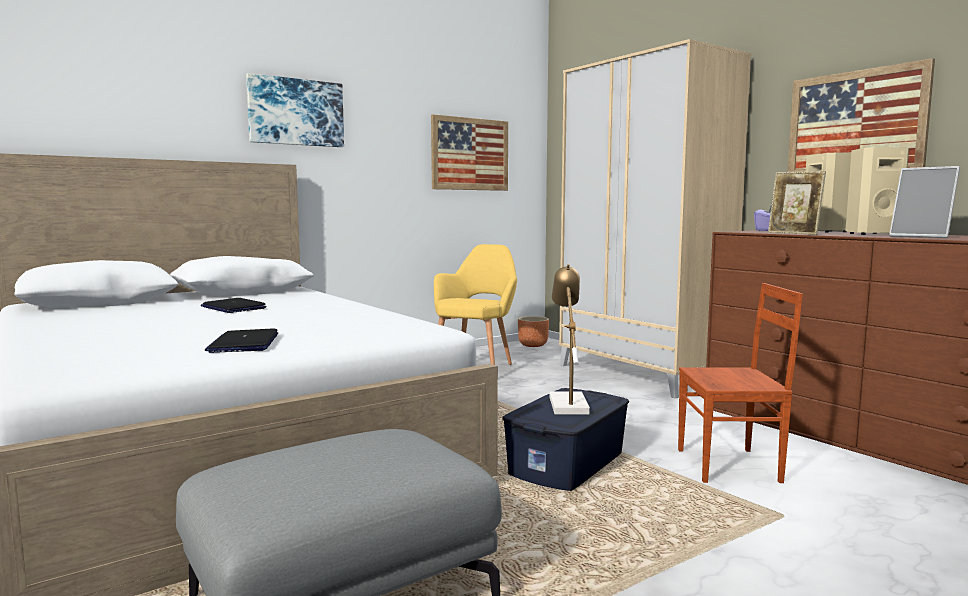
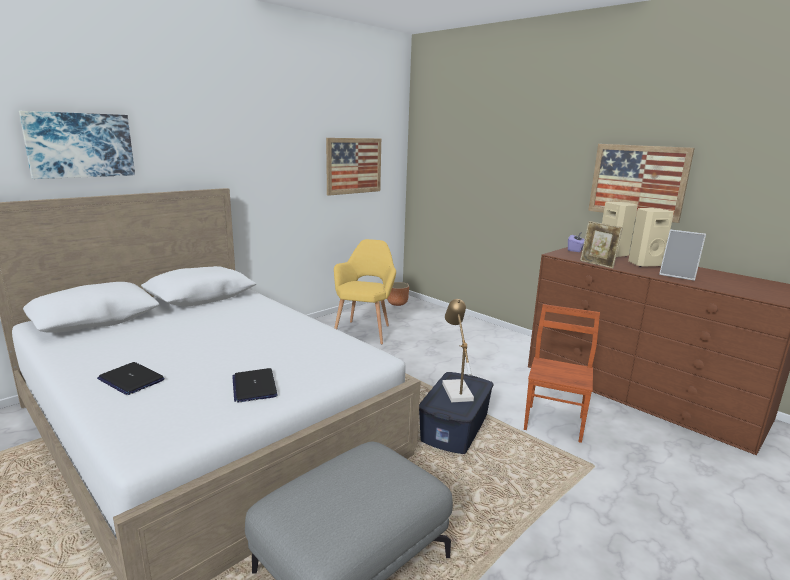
camera: 10 degrees left, 10 degrees up
laptop [201,298,266,313] -> laptop moved to [97,362,165,395]
picture [246,73,344,147] -> picture moved to [19,111,135,179]
beige wardrobe [559,39,751,399] -> none
brown chair [678,283,803,483] -> brown chair turned 60 degrees counterclockwise [524,304,600,443]

